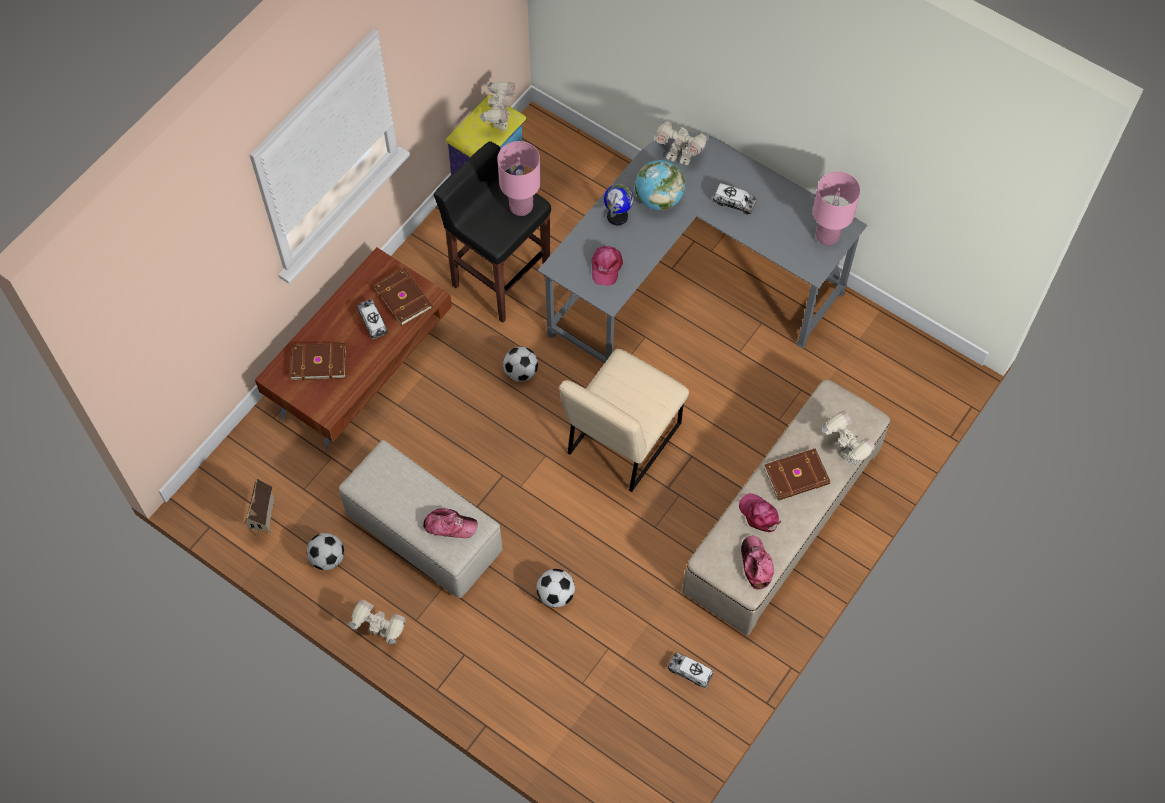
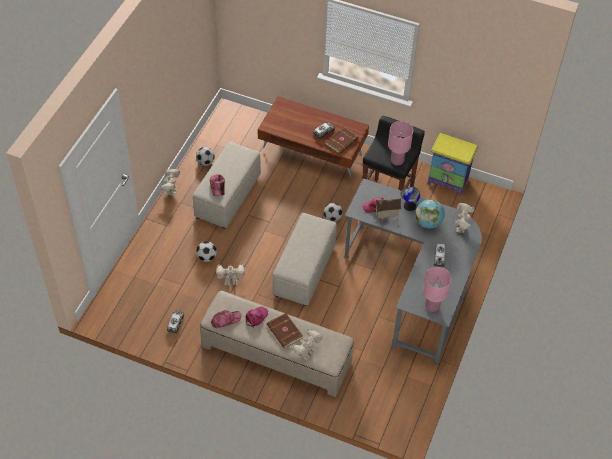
camera: 75 degrees right, 10 degrees down
toy house [245,478,276,538] -> toy house moved to [375,198,401,227]
brown book [290,343,346,380] -> none
toy robot [480,81,516,130] -> toy robot moved to [216,264,245,286]
beige chair [559,349,689,492] -> beige ottoman [273,213,337,306]

